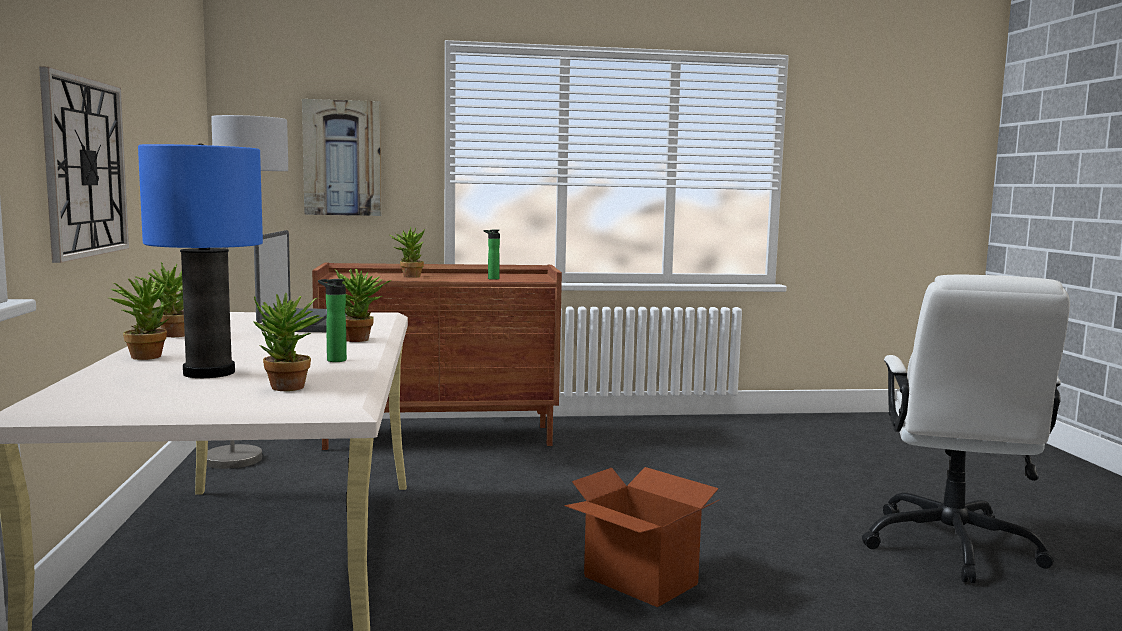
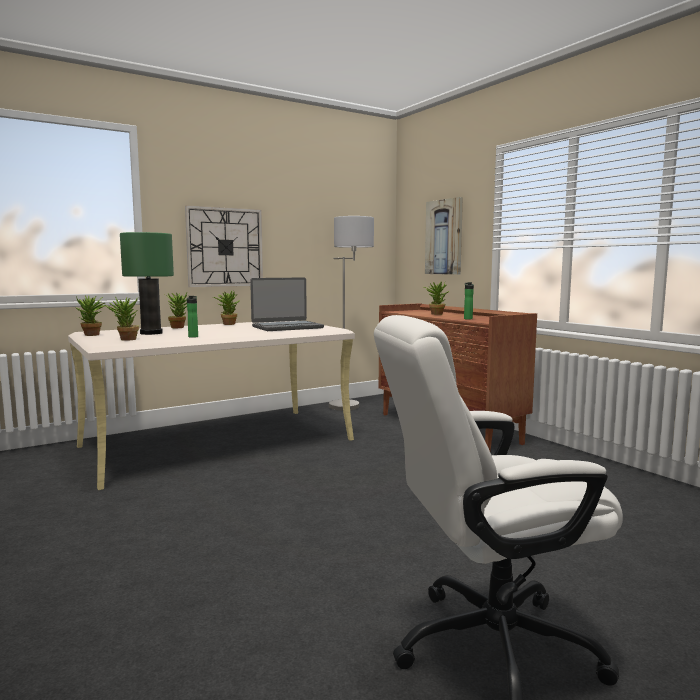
camera: 65 degrees right, 0 degrees up
blue table lamp [138,143,263,378] -> green table lamp [120,232,174,335]
potted plant [335,269,391,342] -> potted plant moved to [75,295,105,336]
cardboard box [565,467,719,607] -> none

